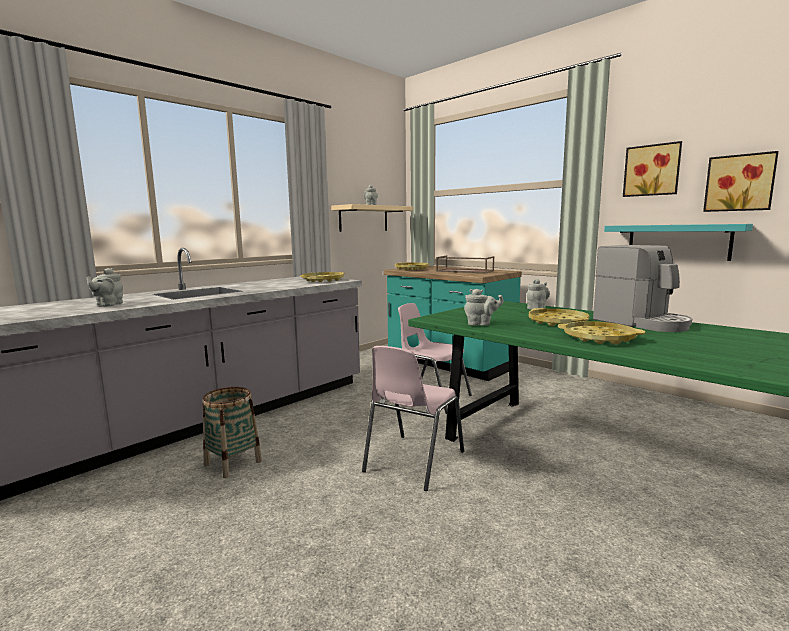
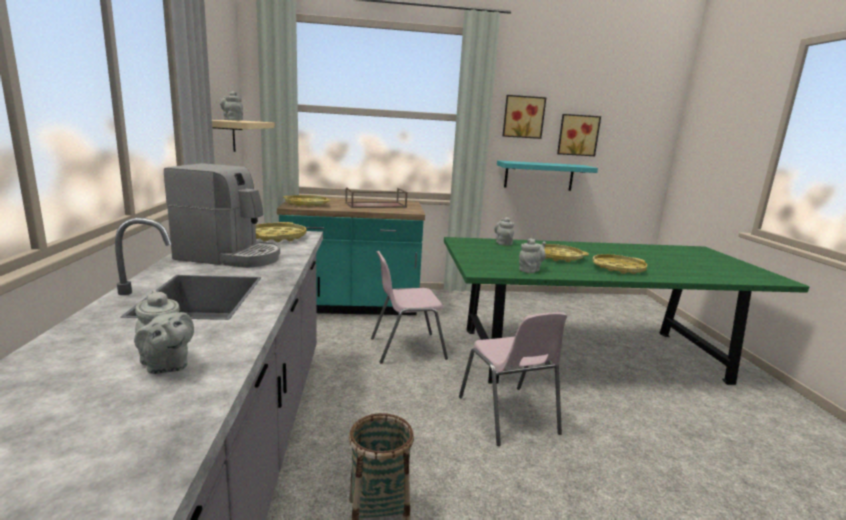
camera: 50 degrees left, 5 degrees up
coffee machine [593,245,692,332] -> coffee machine moved to [164,163,280,268]

